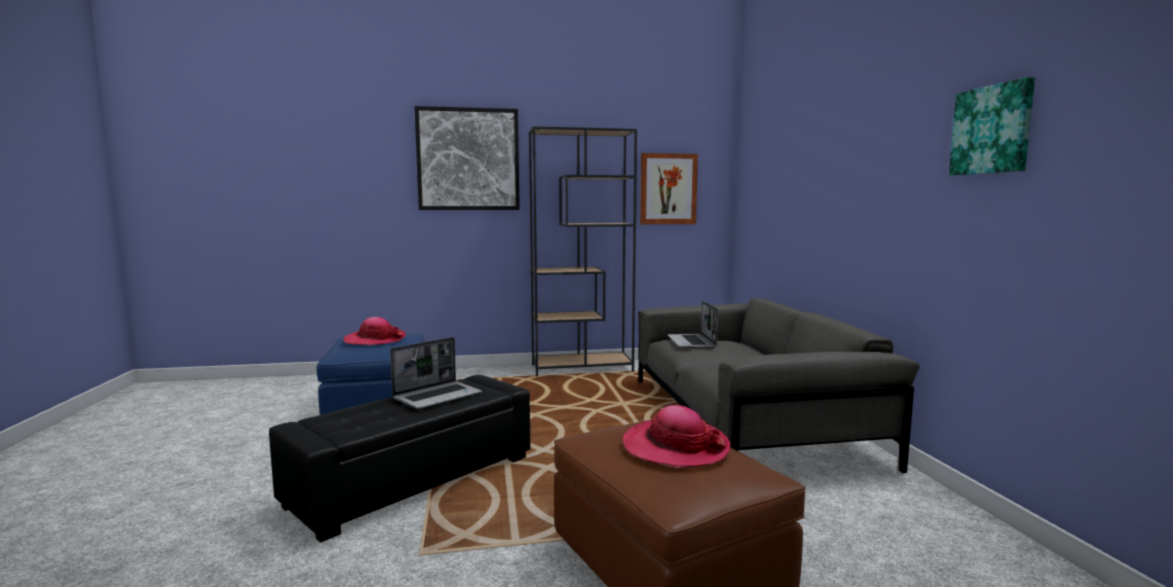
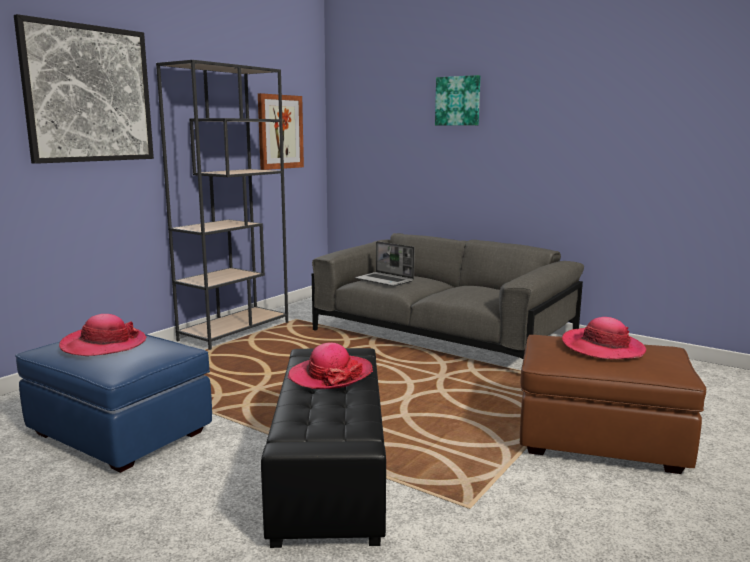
camera: 45 degrees left, 5 degrees up
laptop [390,337,482,409] -> hat [288,343,373,389]
picture [949,77,1035,175] -> picture moved to [435,75,481,125]

